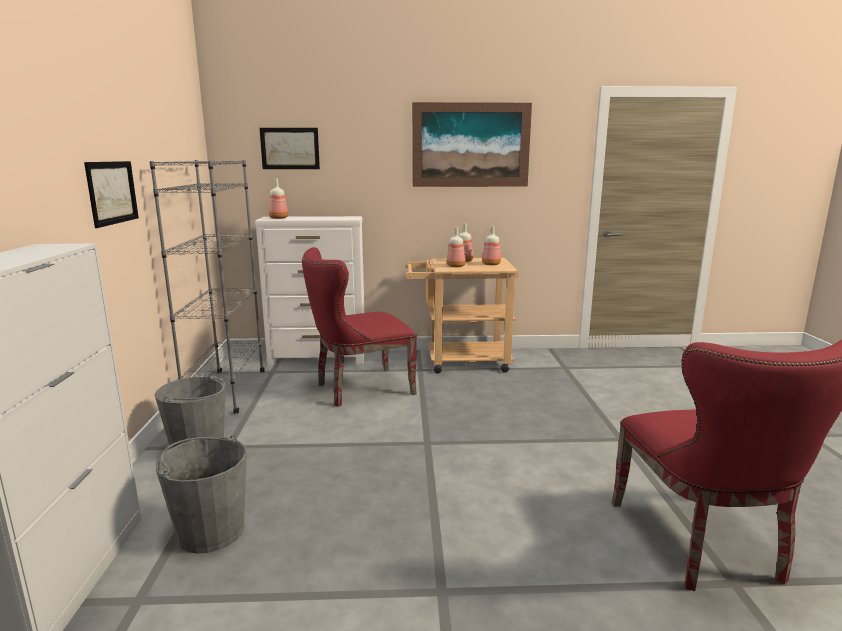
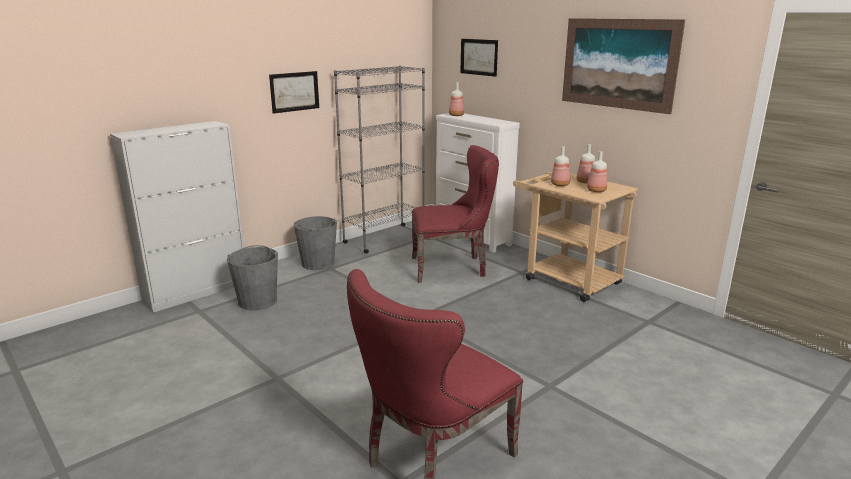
camera: 50 degrees right, 5 degrees up
red chair [302,247,417,407] -> red chair turned 150 degrees clockwise [411,145,499,283]

